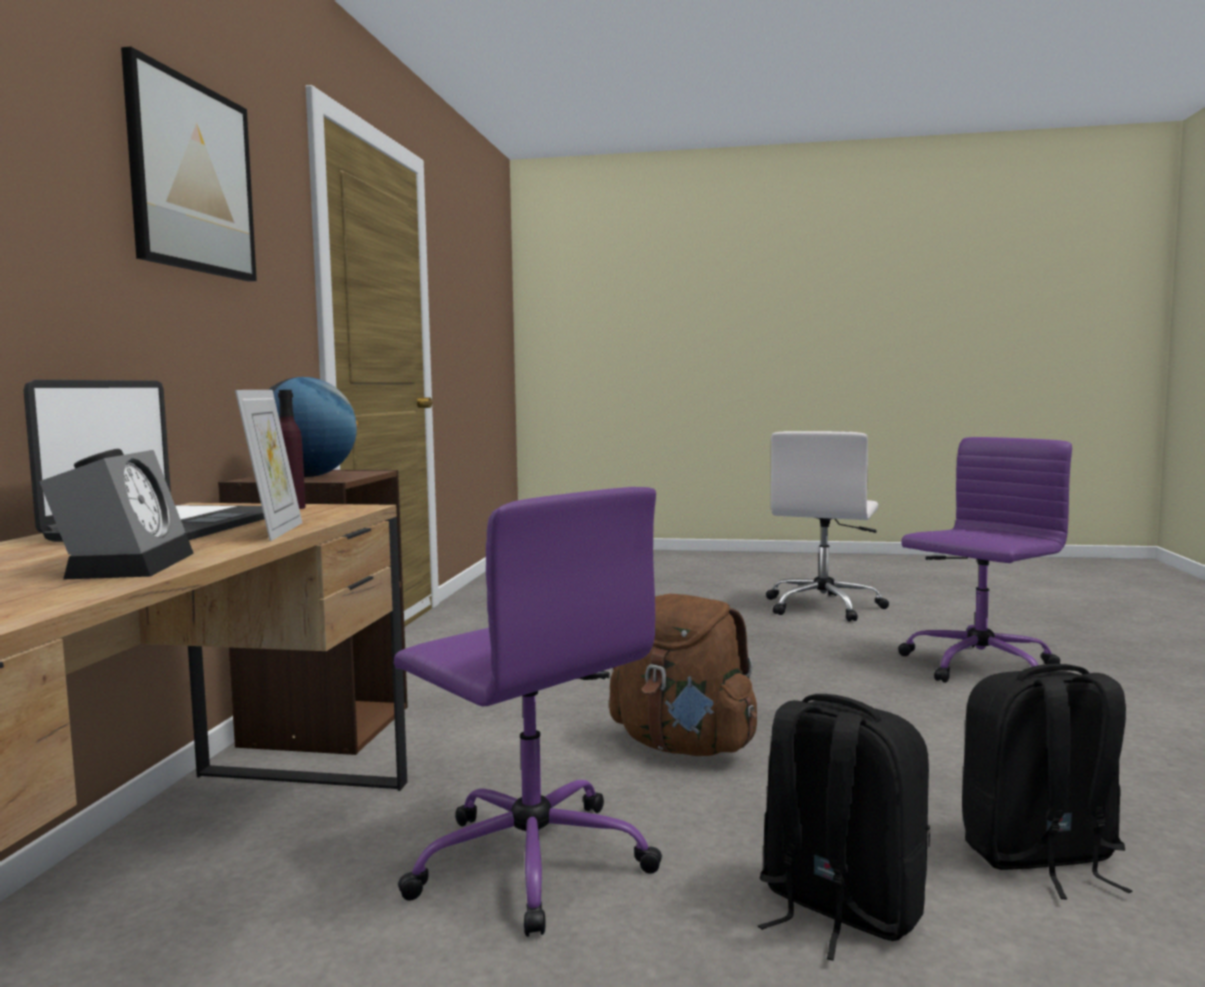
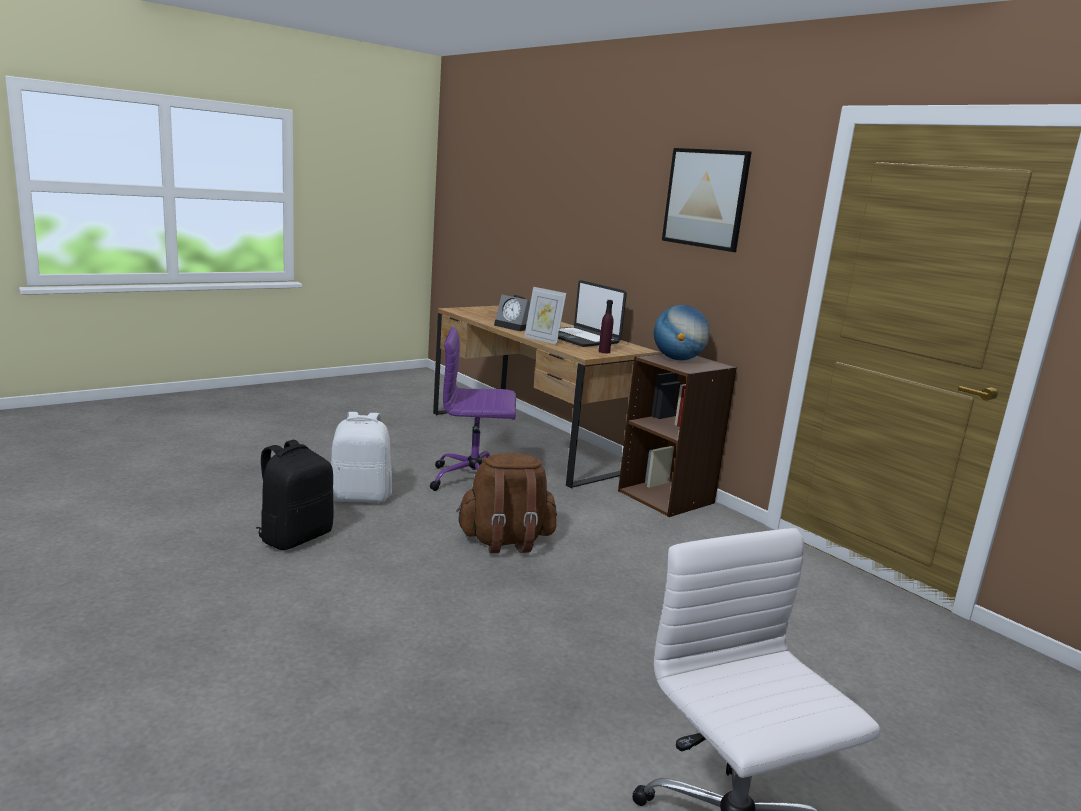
camera: 130 degrees right, 10 degrees up
black backpack [758,694,930,961] -> white backpack [331,412,392,503]
purple office chair [898,437,1072,683] -> none

